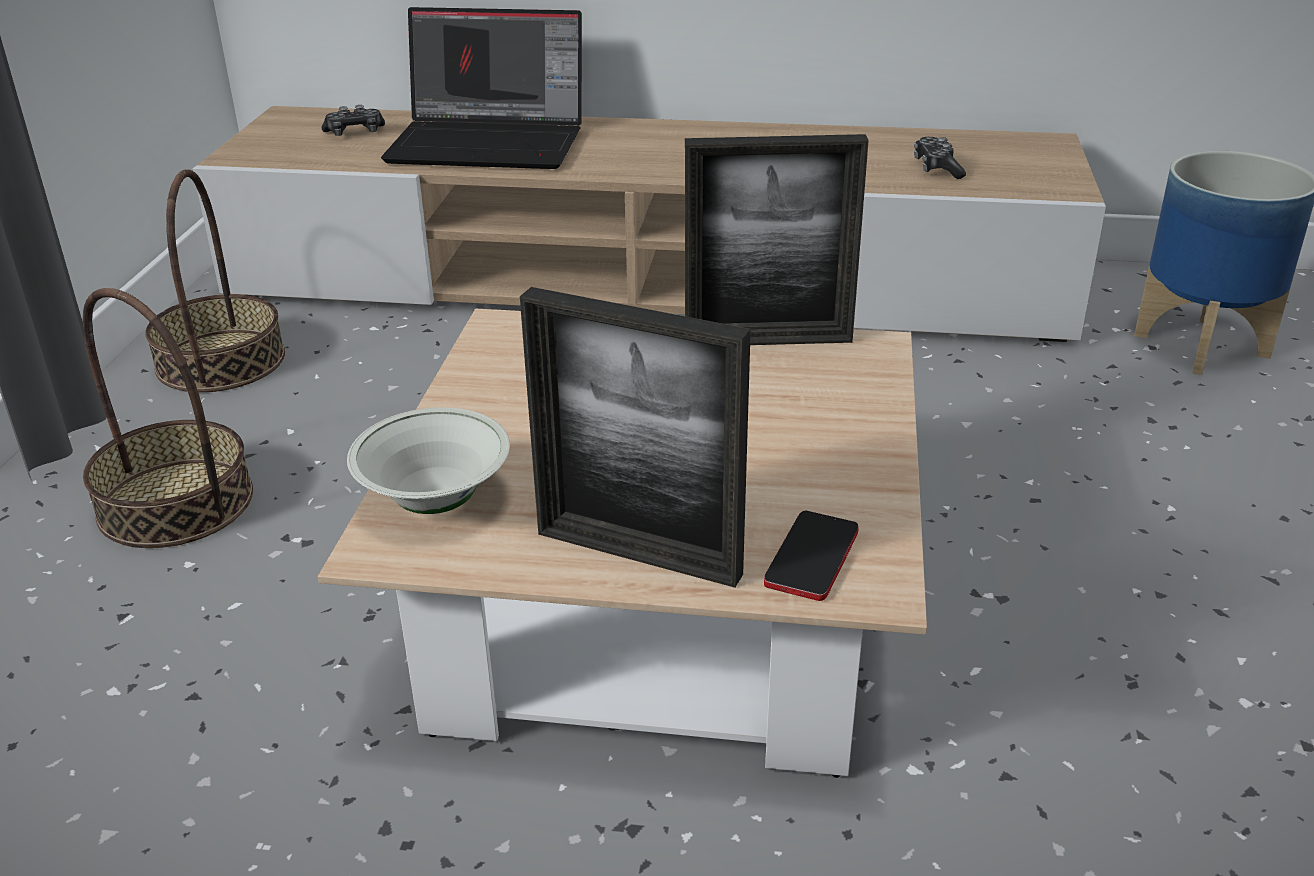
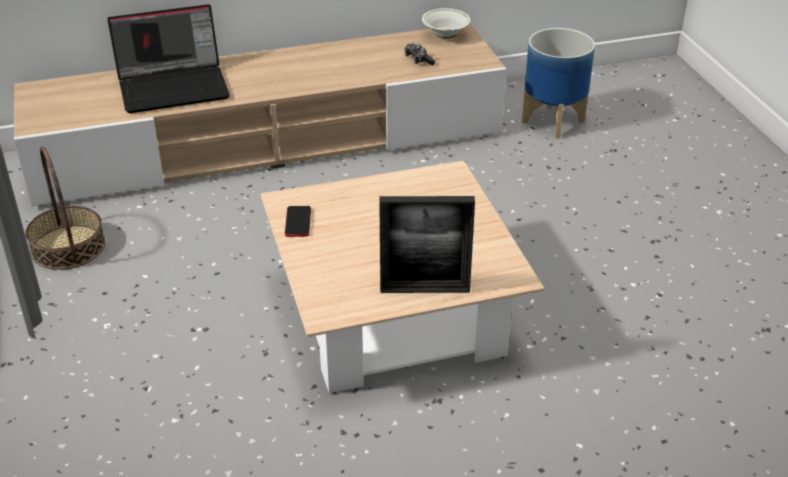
camera: 25 degrees left, 5 degrees up
basket [83,288,253,548] -> none
game controller [321,105,385,136] -> none
white bowl [347,407,510,514] -> white bowl moved to [422,8,470,39]
picture frame [685,134,869,345] -> none
phone [764,511,858,601] -> phone moved to [285,206,311,237]

